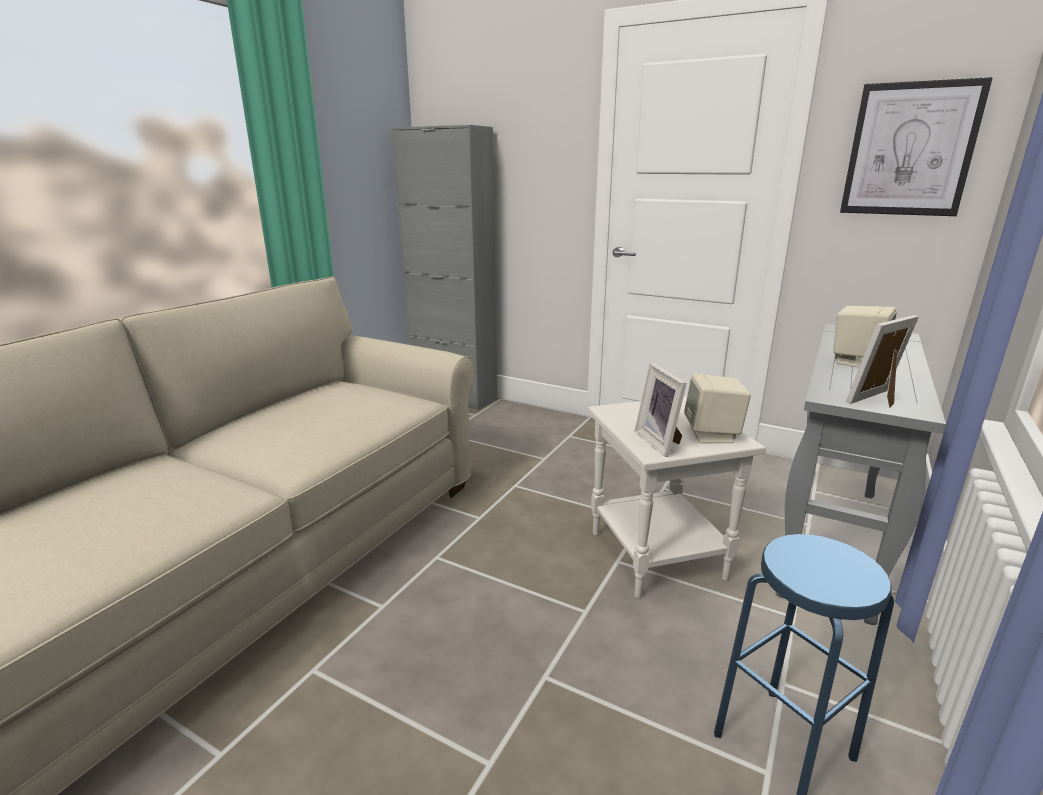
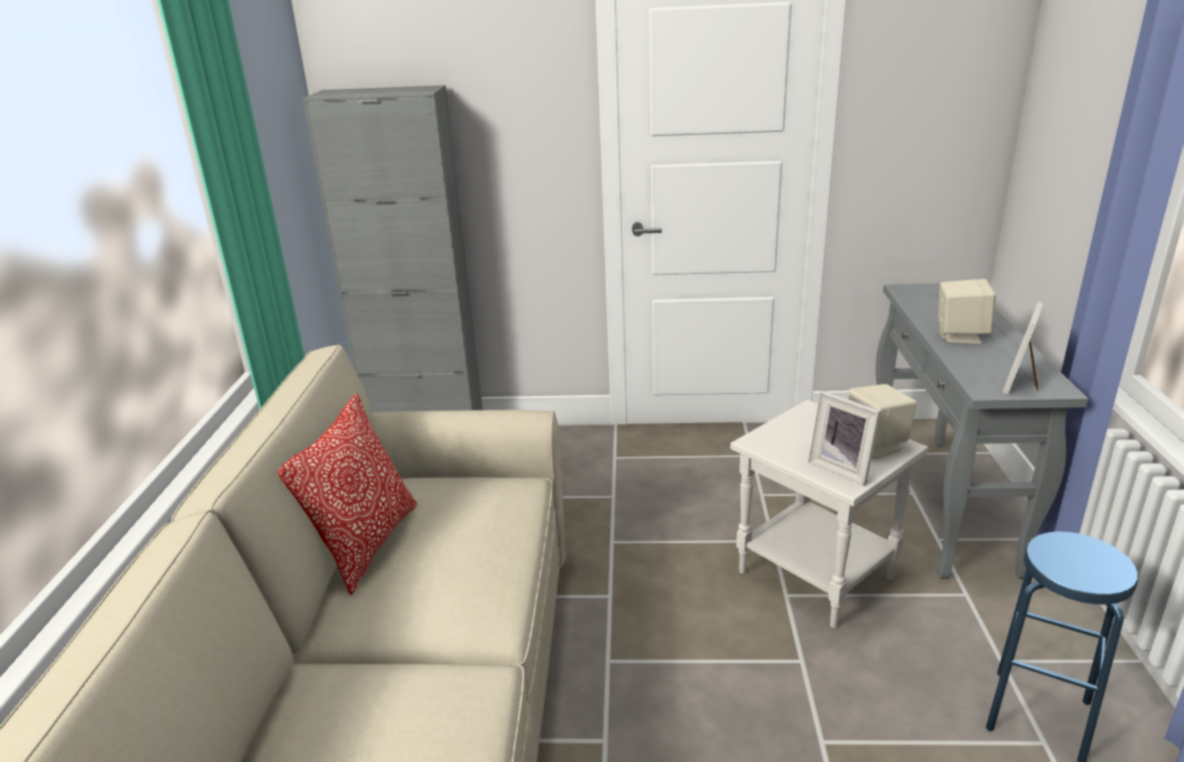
camera: 25 degrees left, 5 degrees up
picture [840,77,993,216] -> none
none -> pillow [277,394,417,595]

